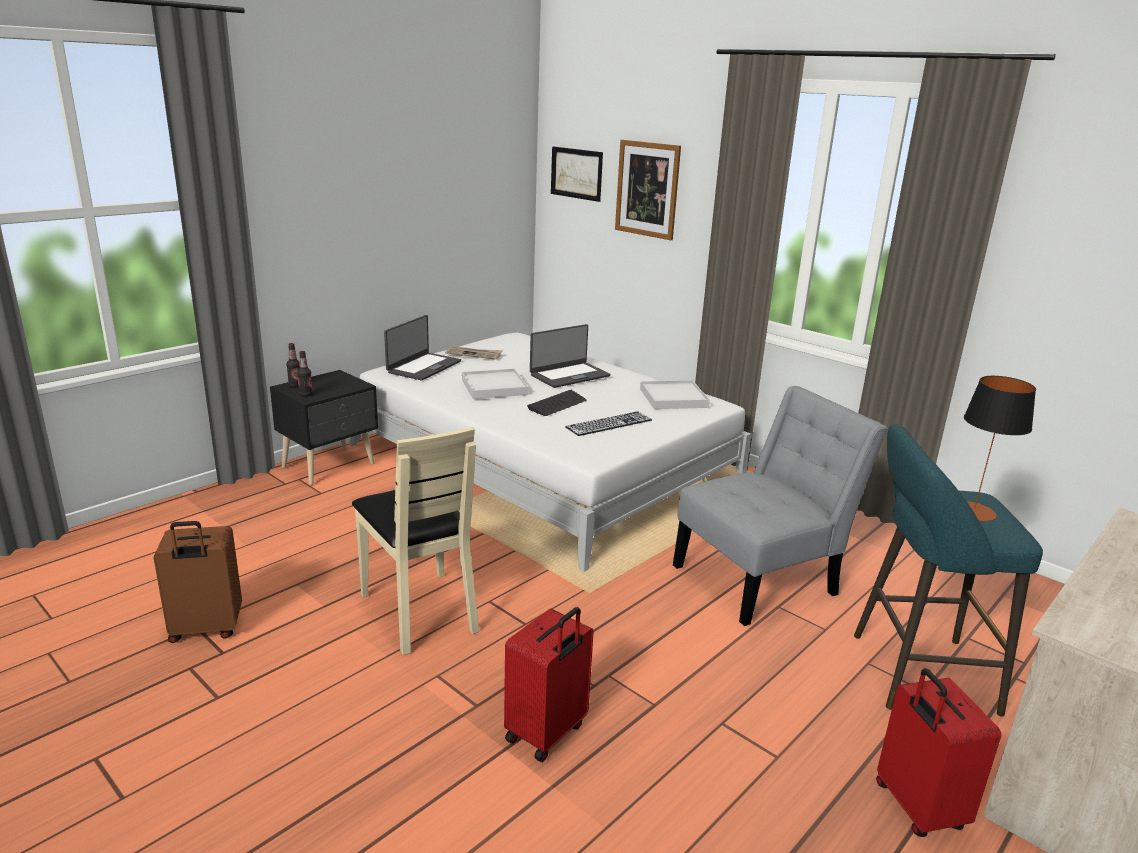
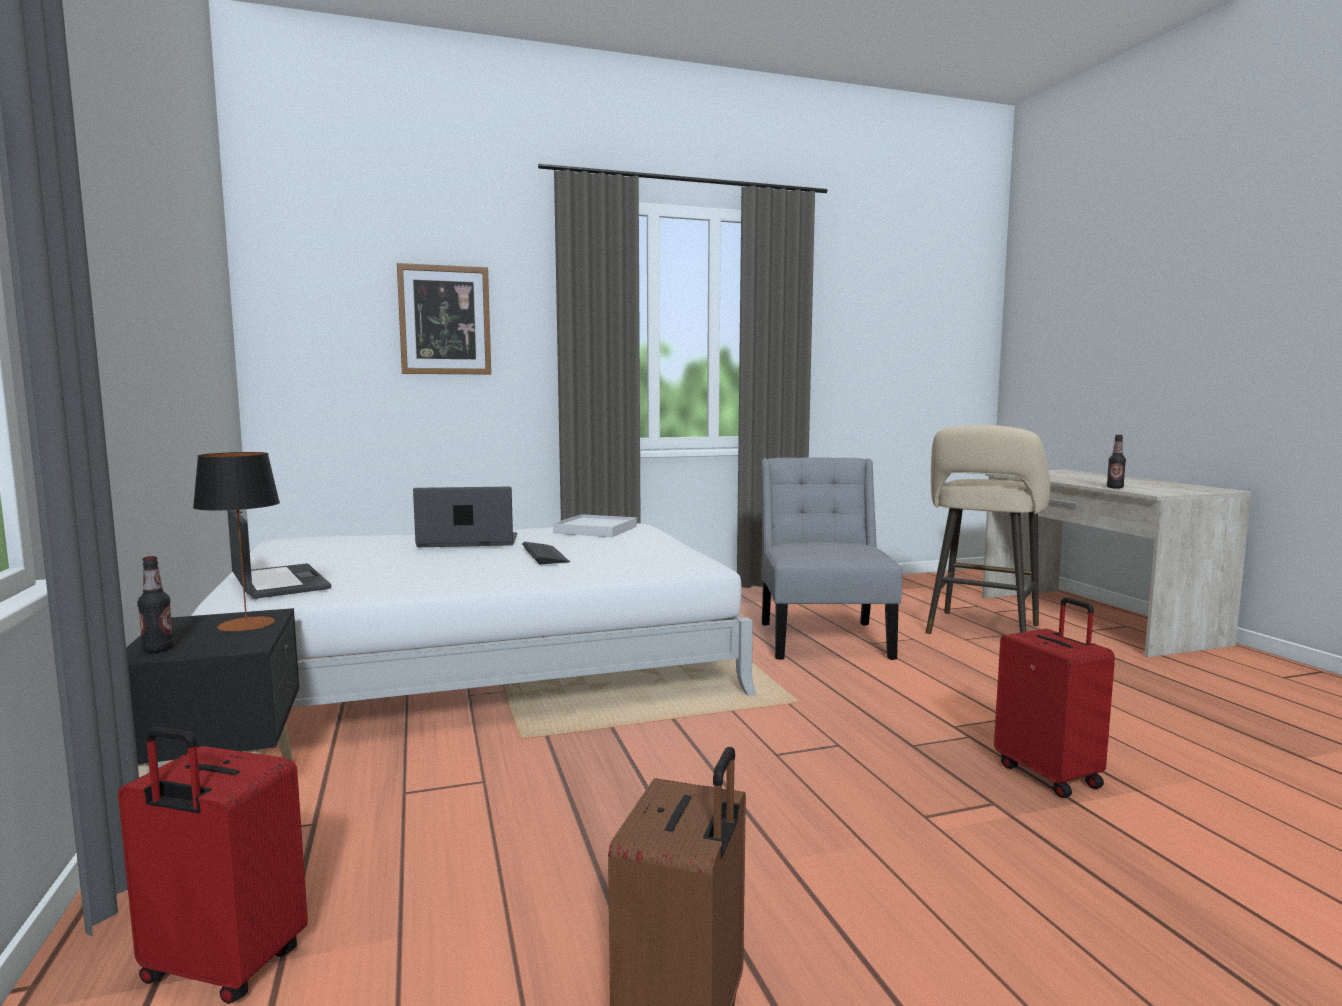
camera: 60 degrees left, 15 degrees down
bottle [297,351,313,397] -> bottle moved to [1107,435,1126,489]
beige chair [352,427,479,655] -> none
newspaper [445,346,503,360] -> none
white tray [462,369,528,399] -> none
laptop [530,324,610,388] -> laptop turned 90 degrees counterclockwise [413,487,517,547]
picture [551,146,603,202] -> none
keyboard [565,412,652,436] -> none
turquoise stool [854,424,1043,717] -> beige stool [926,425,1050,634]
red suitcase [876,668,1001,837] -> red suitcase moved to [118,727,308,1004]
table lamp [964,376,1036,521] -> table lamp moved to [193,452,280,632]

